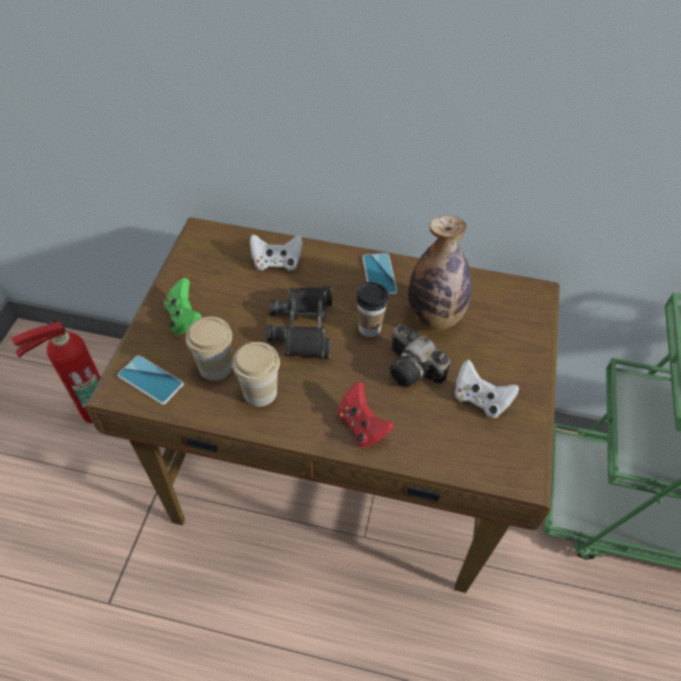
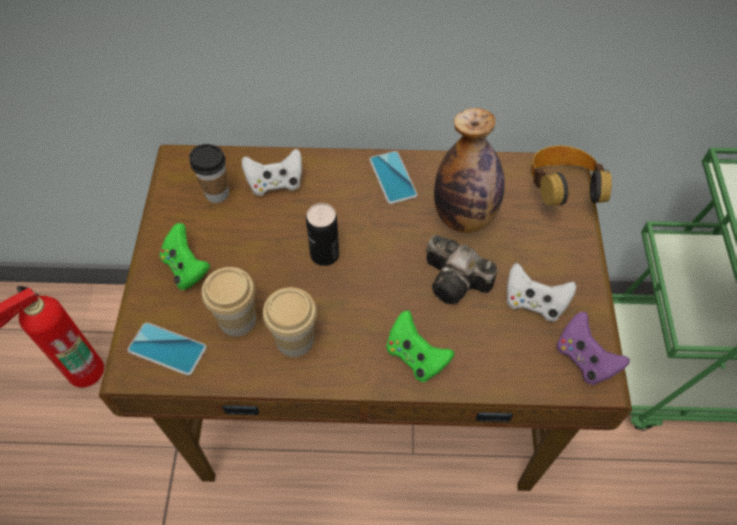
camera: 10 degrees left, 5 degrees up
black binoculars [266,286,332,359] -> can [306,203,339,266]
red game controller [337,382,394,448] -> green game controller [386,310,454,382]
cup [356,282,389,337] -> cup moved to [189,144,229,203]
none -> headphones [531,145,612,206]
none -> purple game controller [557,312,630,385]

